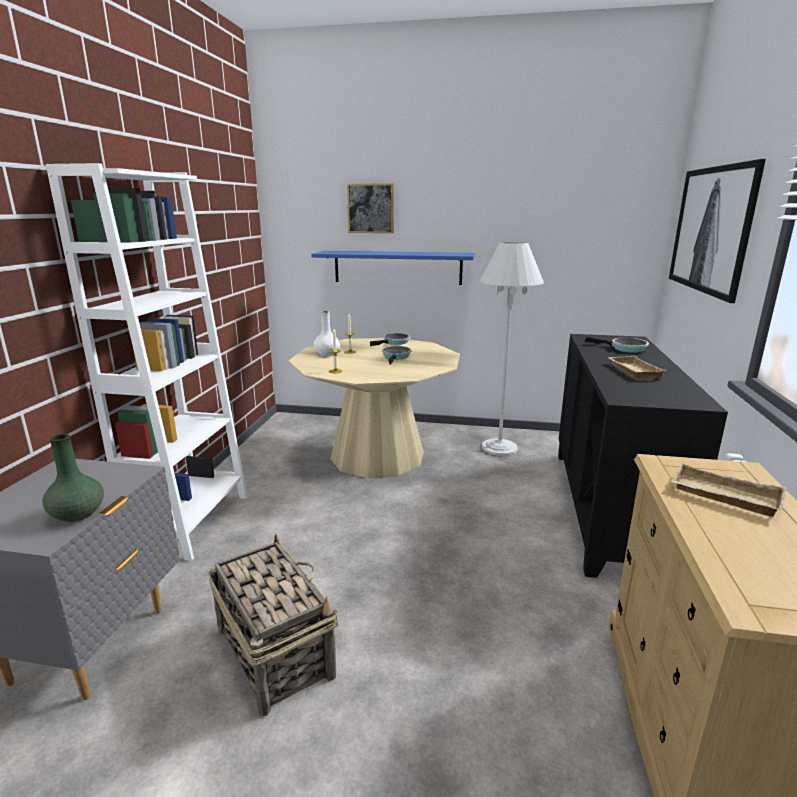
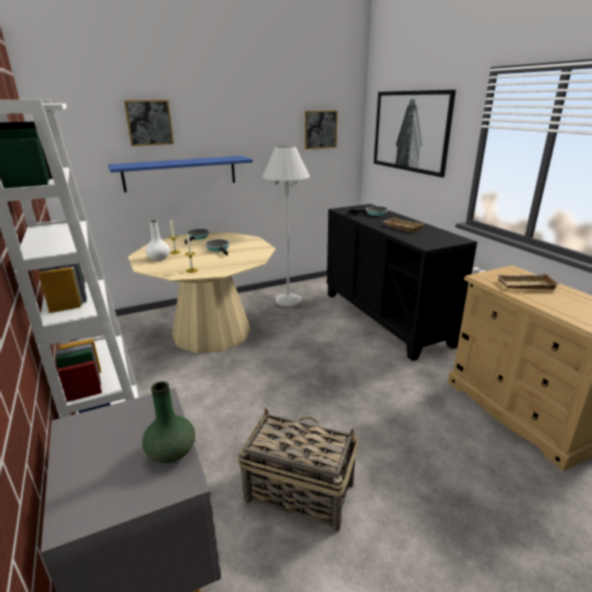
camera: 35 degrees left, 5 degrees up
none -> picture [305,110,338,149]

